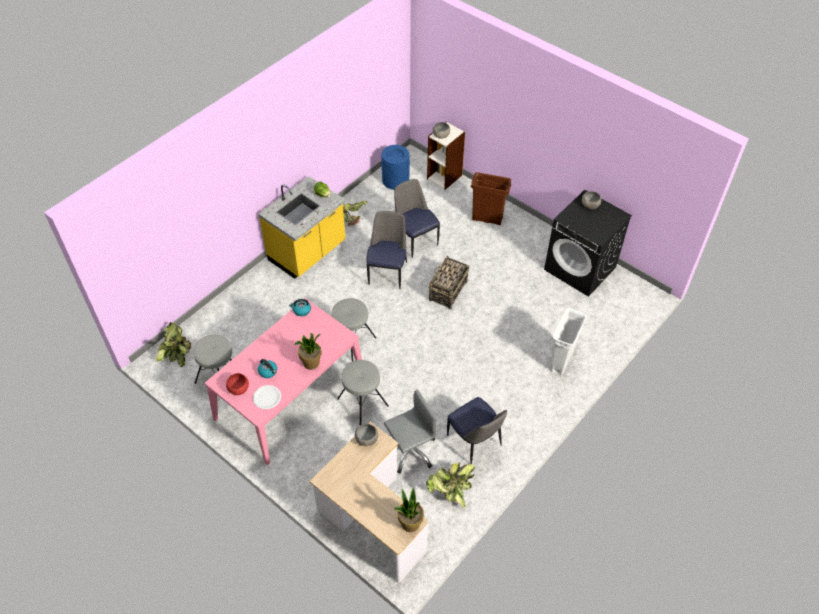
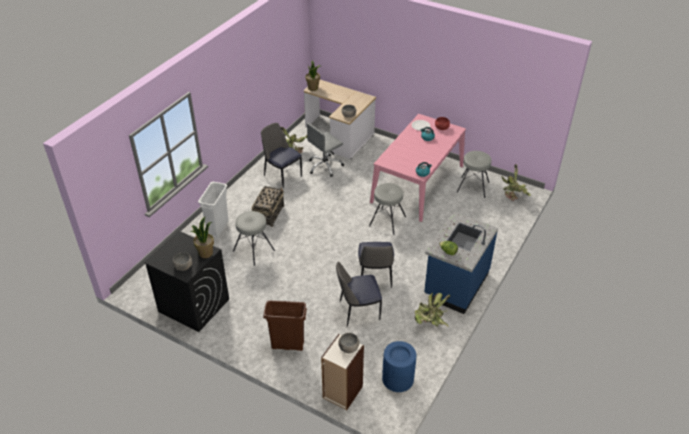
camera: 170 degrees right, 10 degrees down
yellow counter [258,176,346,279] -> blue counter [424,212,498,314]
potted plant [294,332,321,370] -> potted plant moved to [190,217,214,258]
grey stool [337,360,389,425] -> grey stool moved to [233,211,275,266]
chair [394,179,440,258] -> chair turned 120 degrees clockwise [336,261,382,326]
basket [429,255,469,309] -> basket moved to [252,186,284,227]

